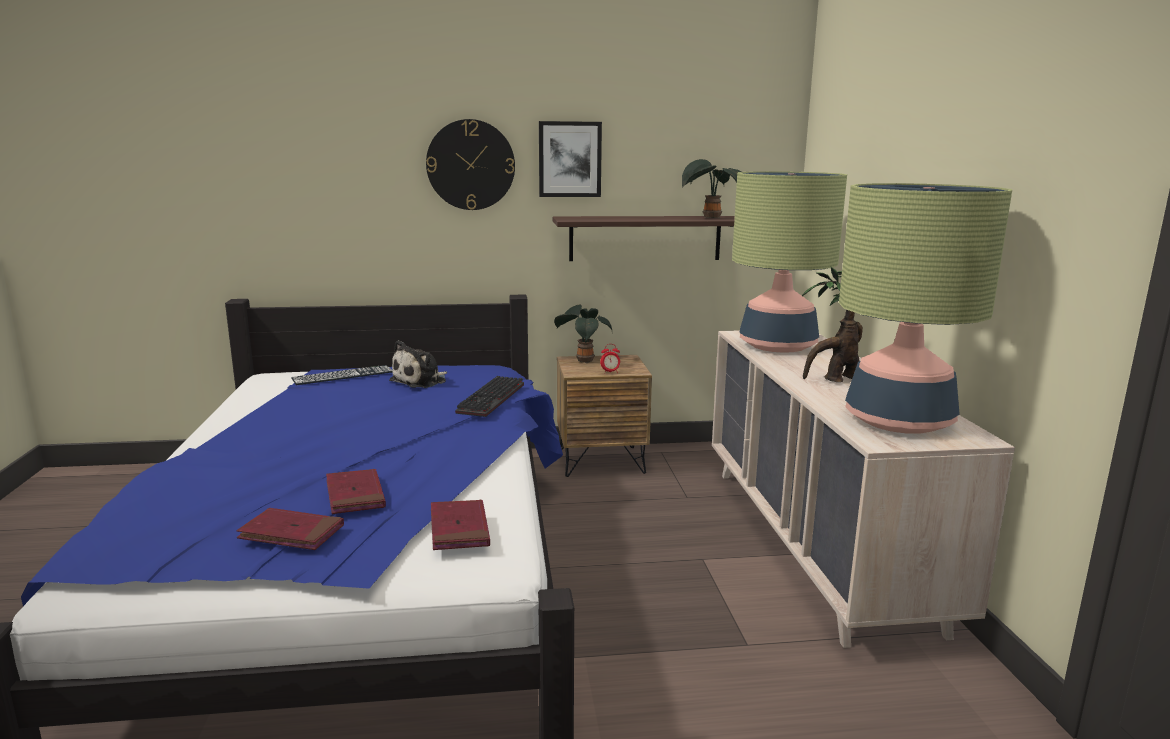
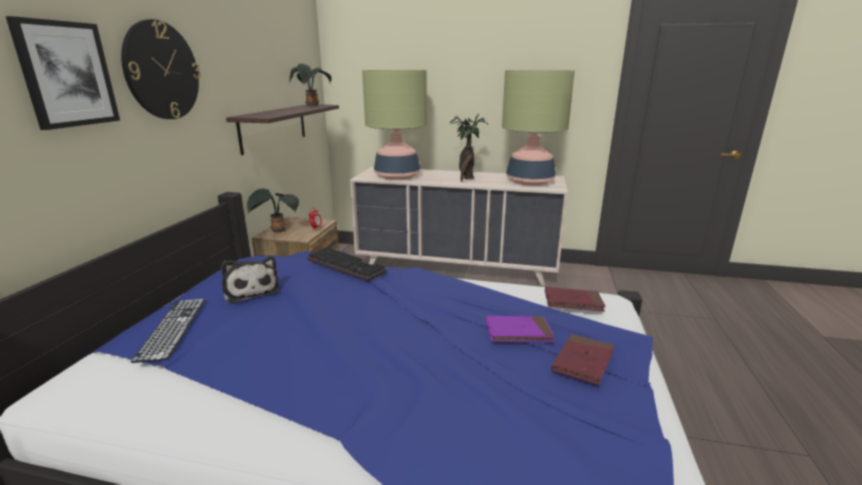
camera: 70 degrees left, 5 degrees up
red book [326,469,386,514] -> purple book [486,316,555,342]
picture [539,121,602,197] -> picture moved to [5,16,120,130]

